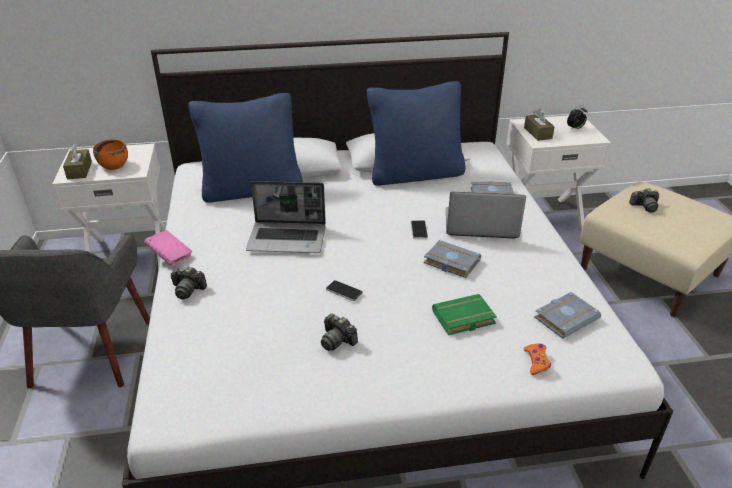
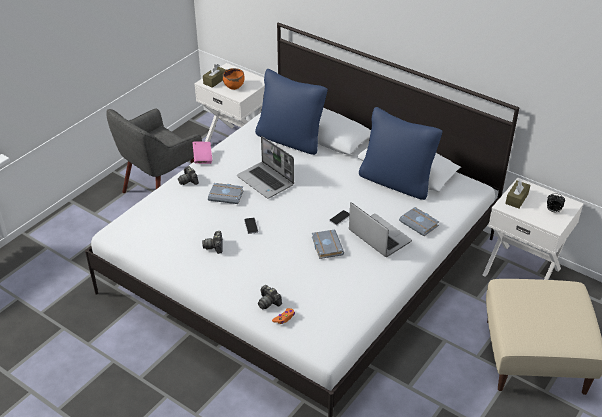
camera: 45 degrees right, 5 degrees up
green book [432,294,497,335] -> none
grey book [534,292,601,339] -> grey book moved to [208,183,244,204]
camera [629,188,659,213] -> camera moved to [258,285,282,309]

